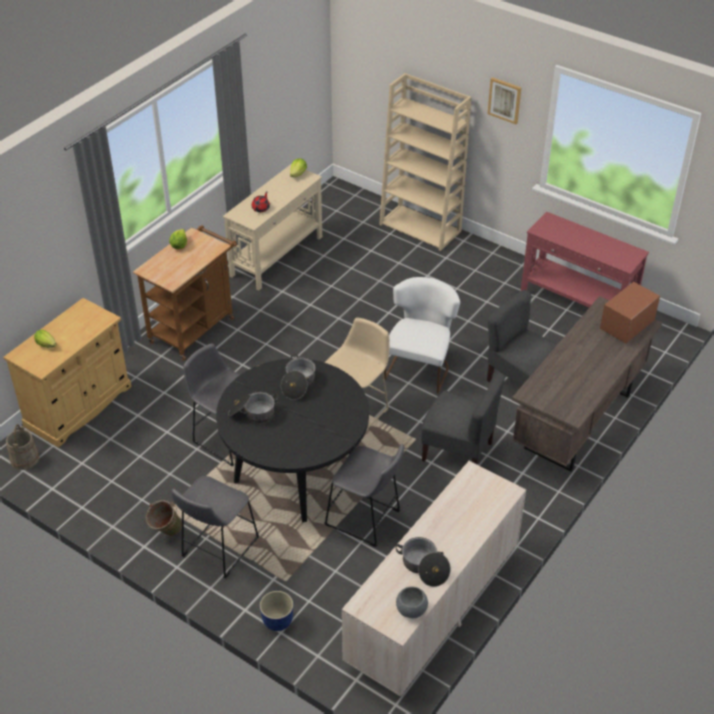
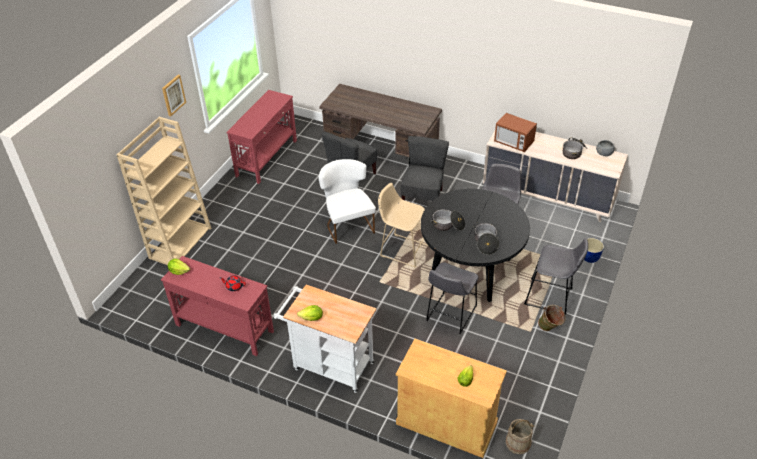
camera: 100 degrees left, 0 degrees up
brown cart [133,225,237,361] -> white cart [274,285,376,393]
beige console table [223,164,322,291] -> red console table [161,256,274,356]
white chair [384,277,460,393] -> white chair turned 60 degrees clockwise [318,159,376,244]
microwave [600,282,660,343] -> microwave moved to [494,113,537,152]

